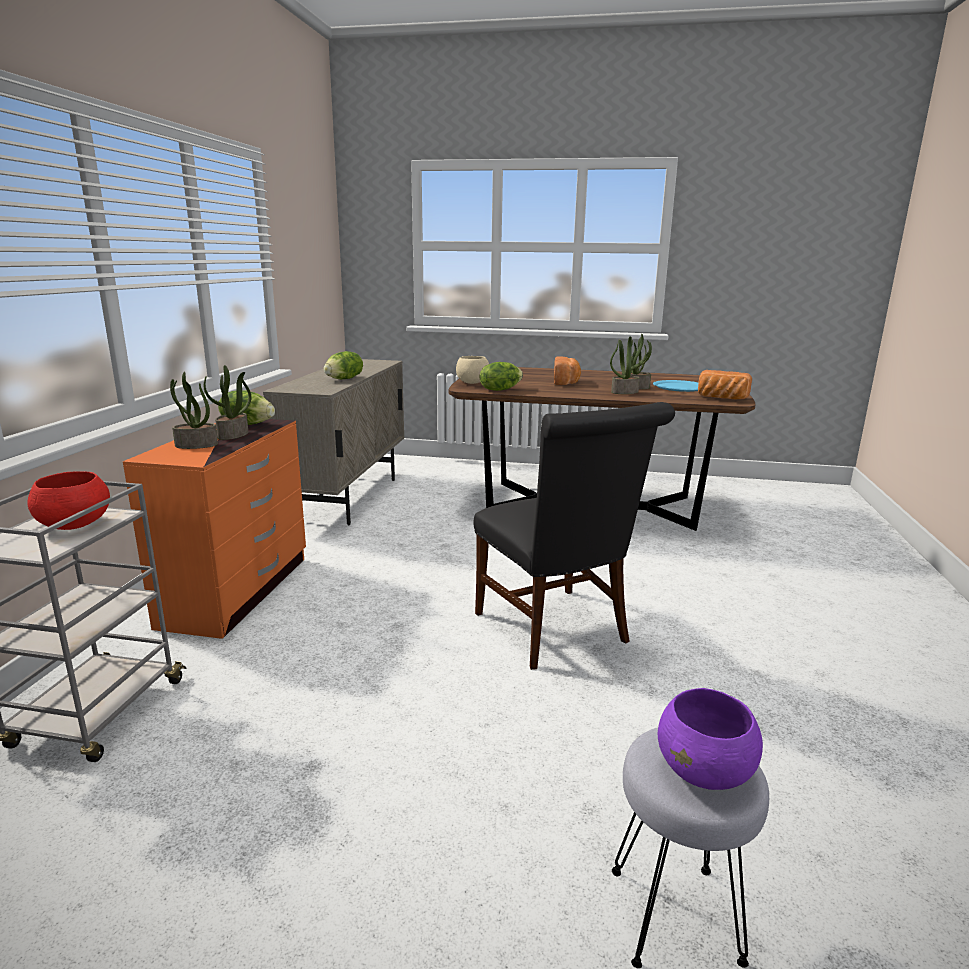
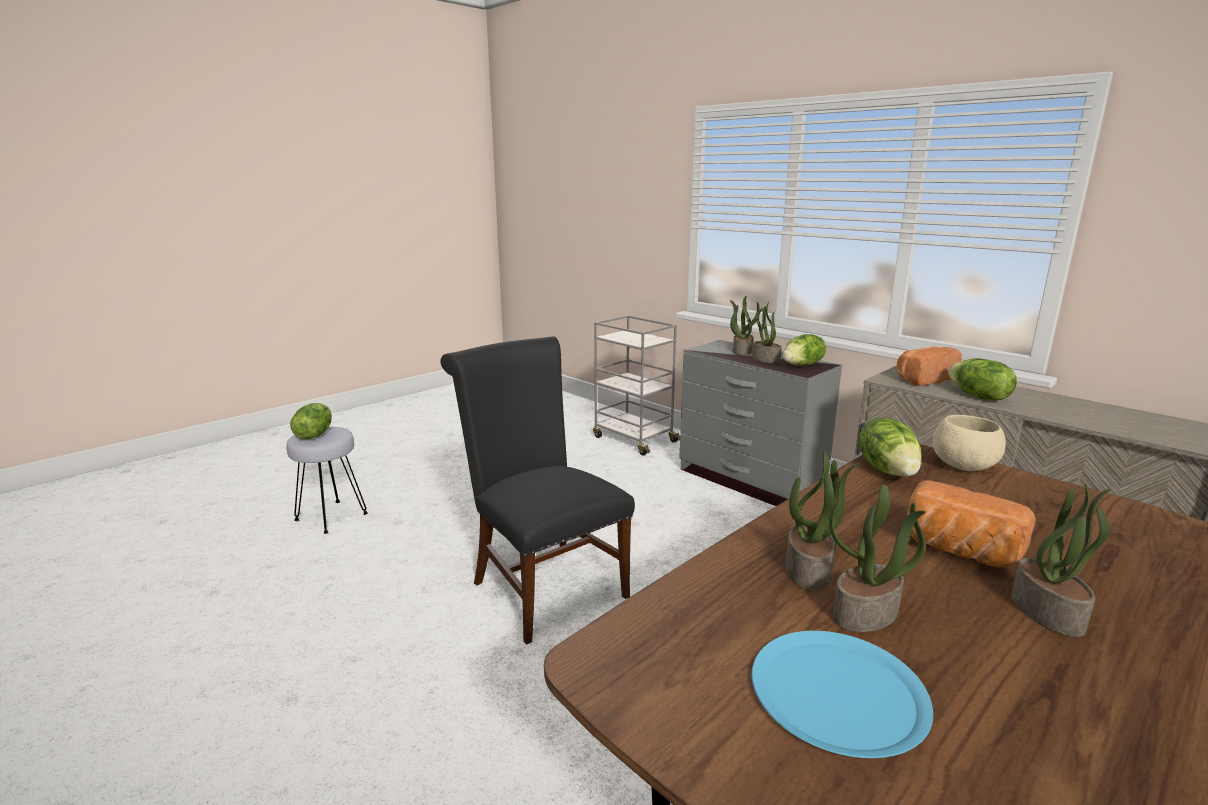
camera: 125 degrees right, 0 degrees up
red bowl [27,471,110,530] -> none
orange dresser [123,419,306,639] -> grey dresser [679,340,842,506]
black chair [474,402,675,670] -> black chair turned 45 degrees clockwise [440,336,635,645]
purple bowl [658,688,763,790] -> lettuce [290,403,332,439]
bread [698,370,752,400] -> bread moved to [897,347,962,386]
none -> potted plant [1011,483,1111,637]

